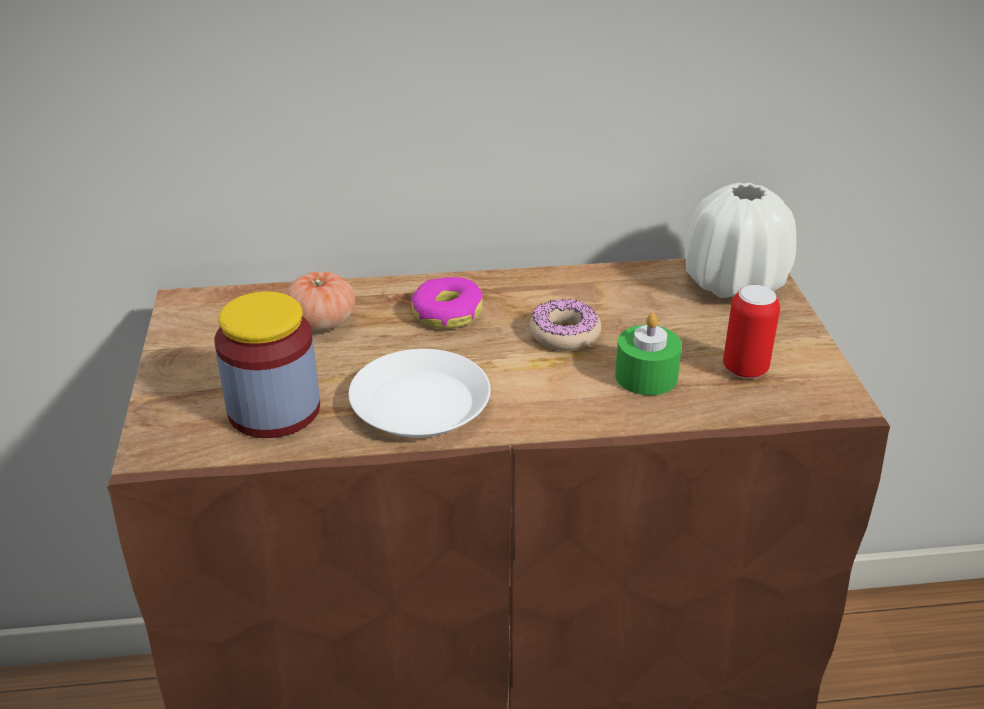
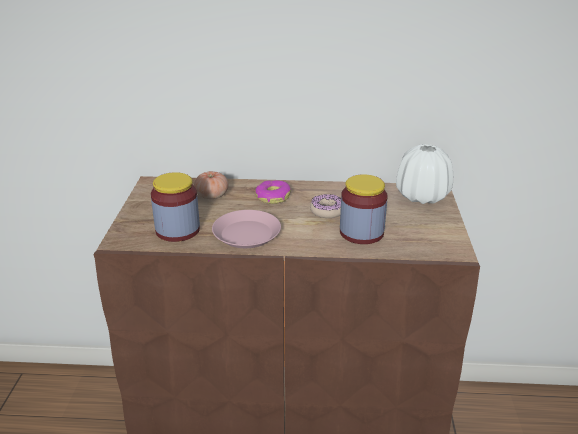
camera: 10 degrees right, 5 degrees down
white plate [349,349,491,438] -> pink plate [212,210,281,248]
green candle [615,313,682,395] -> jar [340,174,388,244]
can [723,285,780,378] -> none

